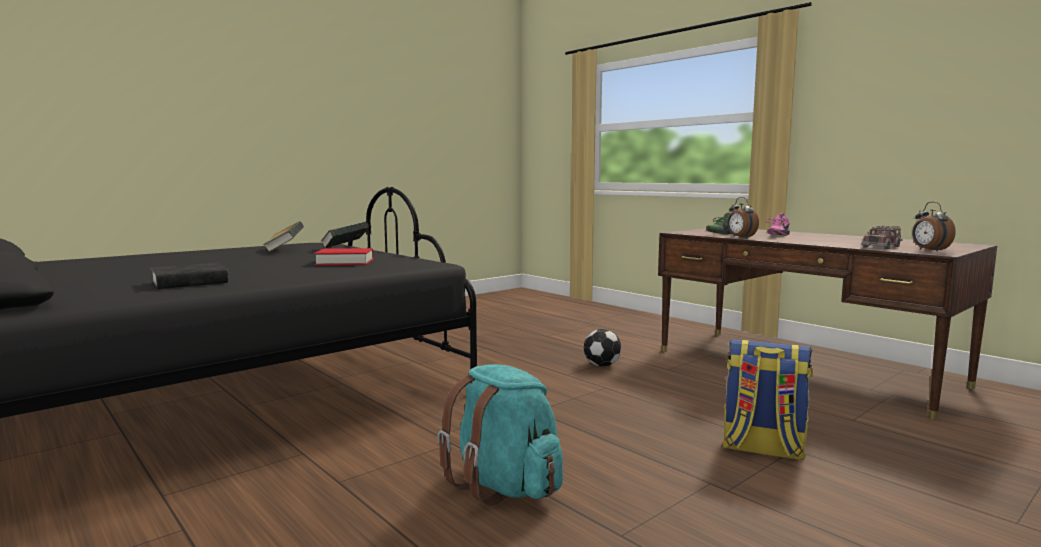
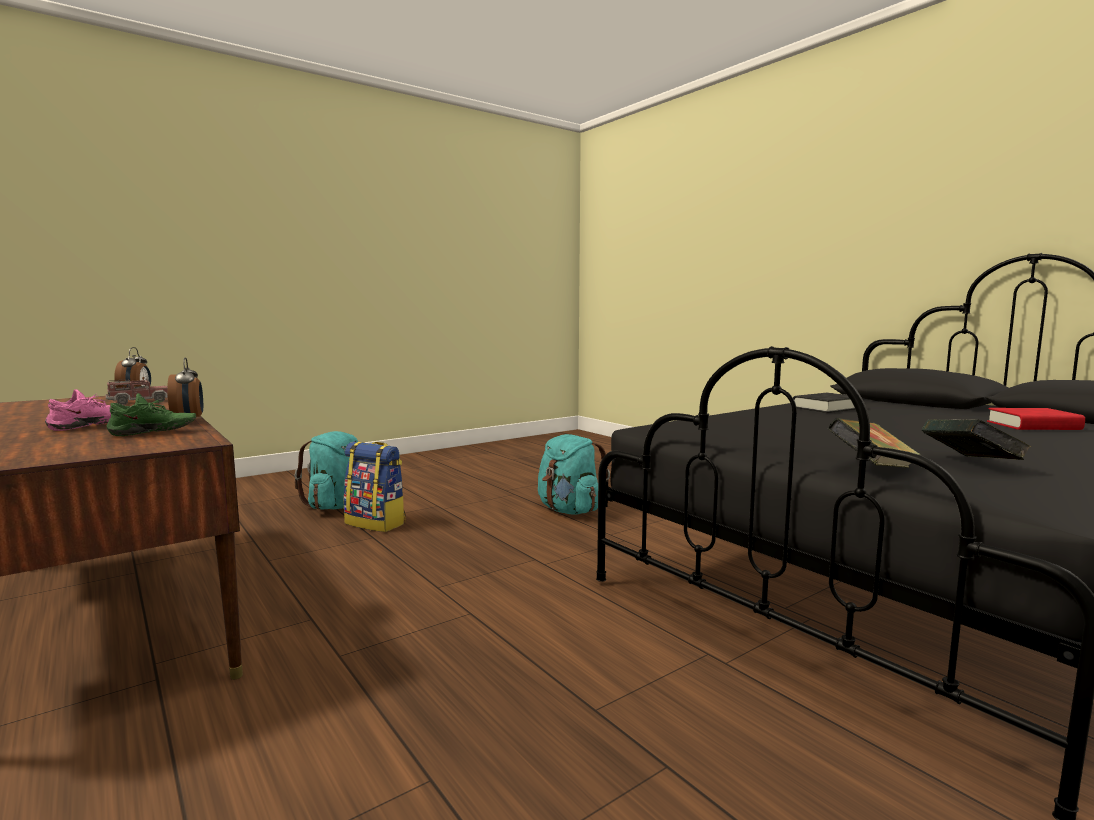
camera: 175 degrees left, 0 degrees up
red book [314,248,374,265] -> red book moved to [987,408,1085,430]
football [584,329,621,367] -> none
none -> turquoise backpack [294,431,358,510]

